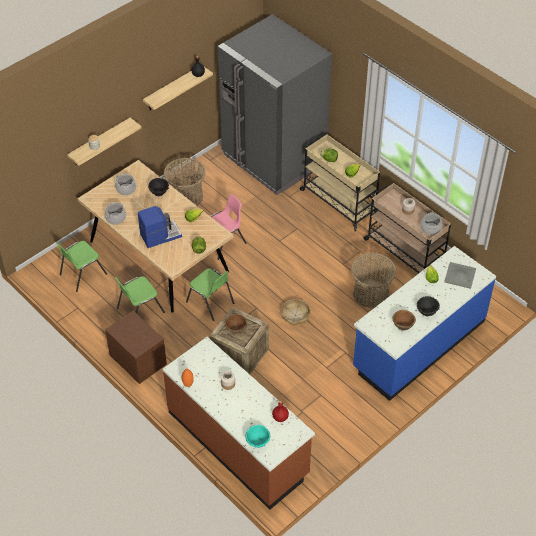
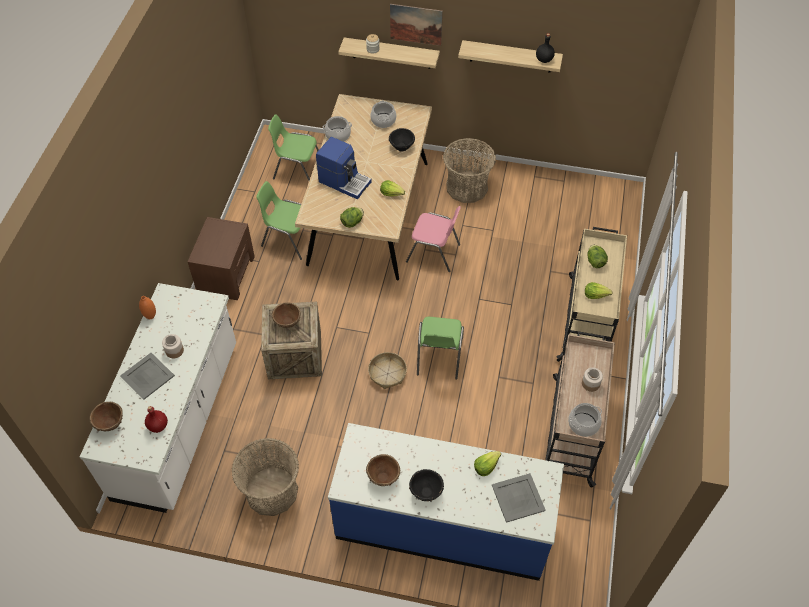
camera: 55 degrees right, 5 degrees up
brown counter [163,337,315,510] -> white counter [80,283,236,513]
green chair [186,268,234,321] -> green chair moved to [417,317,464,380]
grey fridge [217,14,332,195] -> none
turquoise bowl [245,425,270,448] -> brown bowl [89,402,123,431]
basket [351,253,396,308] -> basket moved to [232,438,299,516]
none -> grey tray [120,353,175,400]
none -> picture [390,4,443,46]

